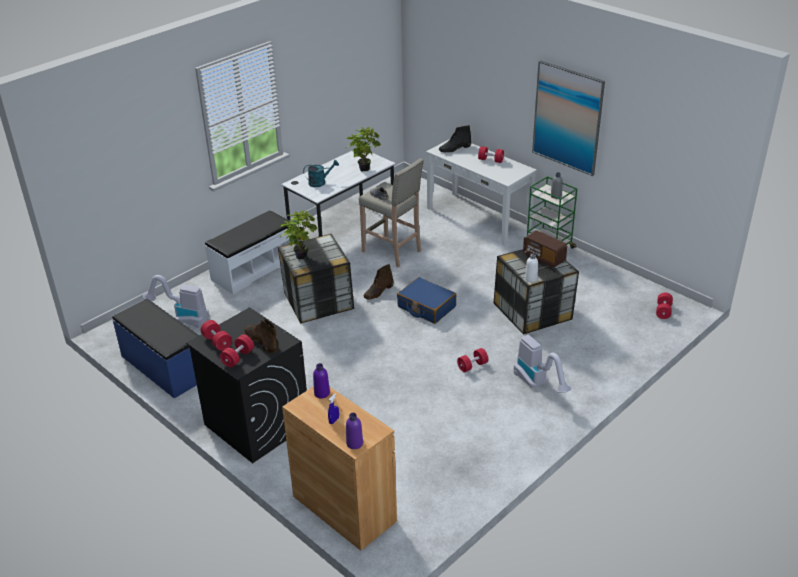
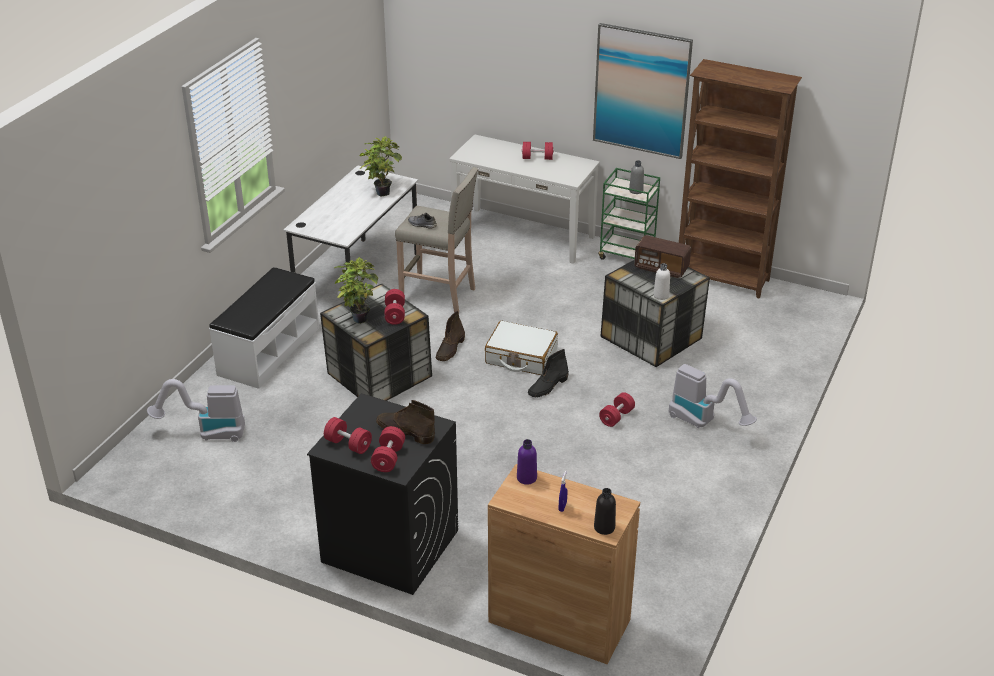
camera: 20 degrees left, 0 degrees up
blue bench [112,299,199,399] -> none
turquoise watering can [303,160,339,187] -> none
purple bottle [346,413,363,449] -> black bottle [594,488,616,535]
blue suitcase [397,277,457,324] -> white suitcase [485,321,558,375]
black boot [439,125,471,153] -> black boot moved to [528,349,569,398]
red dumbbell [656,292,673,319] -> red dumbbell moved to [384,289,405,325]
none -> brown bookcase [679,59,802,299]

